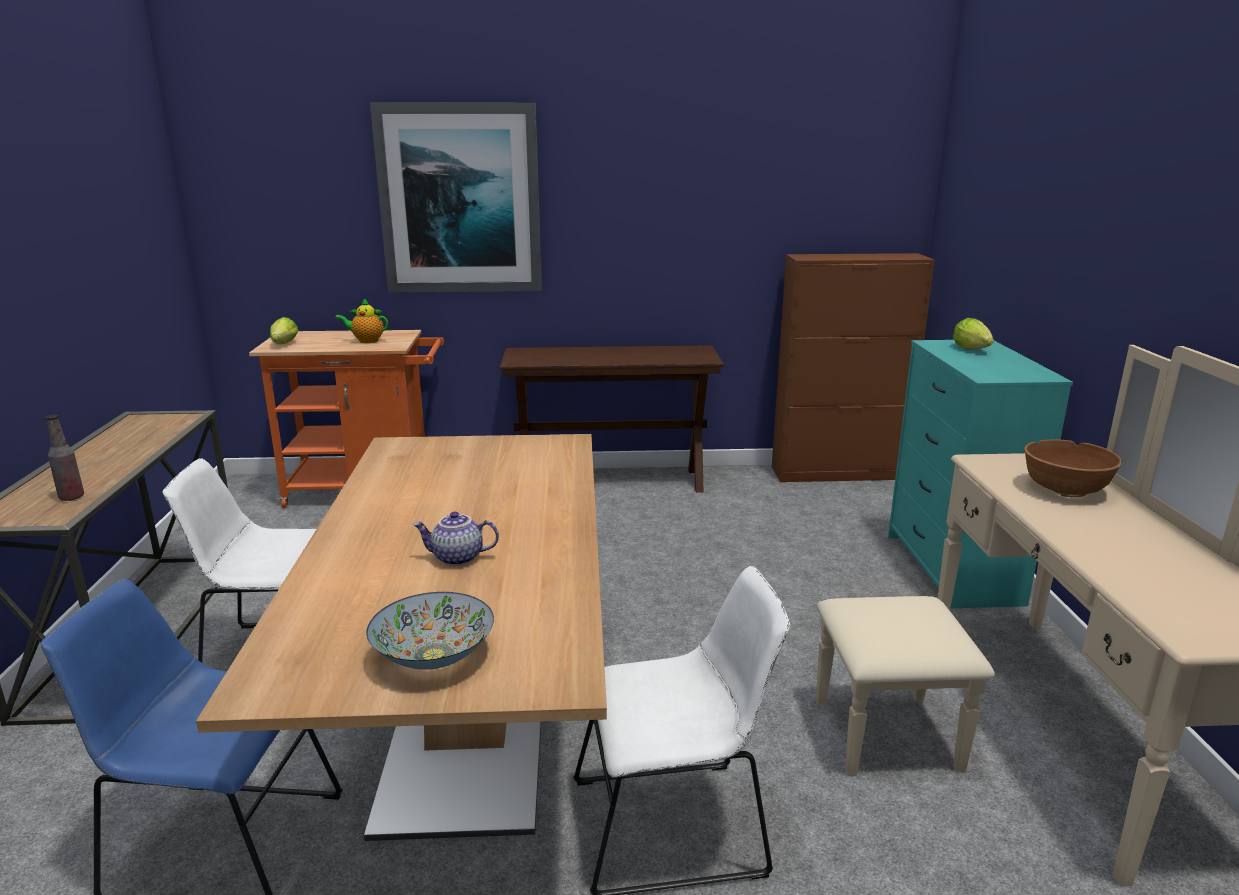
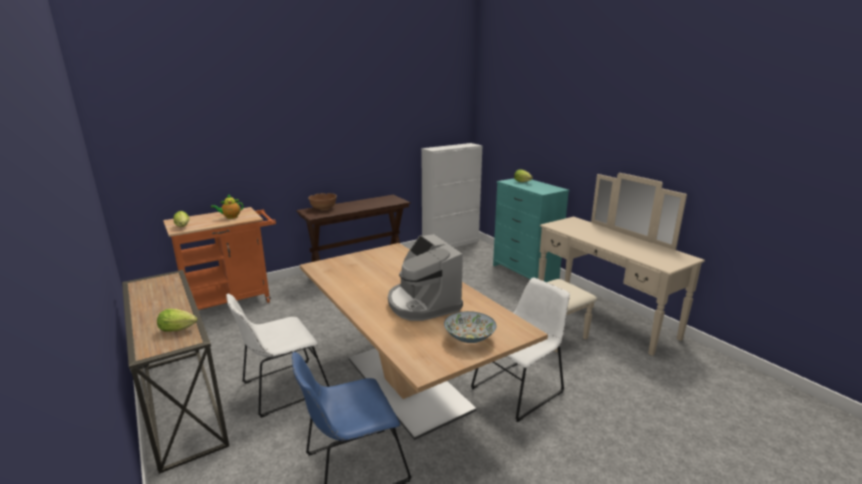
camera: 30 degrees left, 0 degrees up
bottle [45,414,84,501] -> lettuce [157,309,197,332]
picture [370,102,542,293] -> none
teapot [413,511,499,566] -> coffee machine [388,234,463,321]
brown cabinet [772,253,935,482] -> white cabinet [421,143,482,248]
brown bowl [1024,440,1121,497] -> brown bowl moved to [308,193,337,211]

